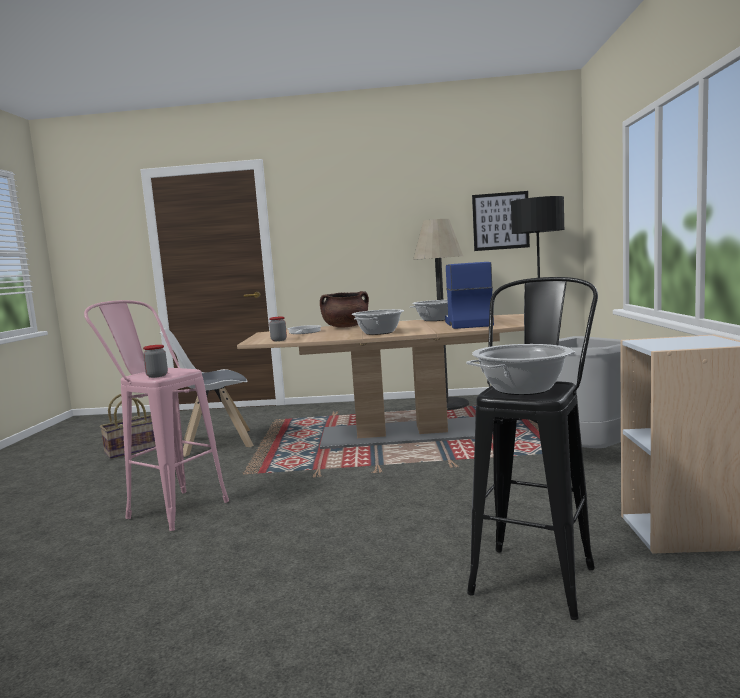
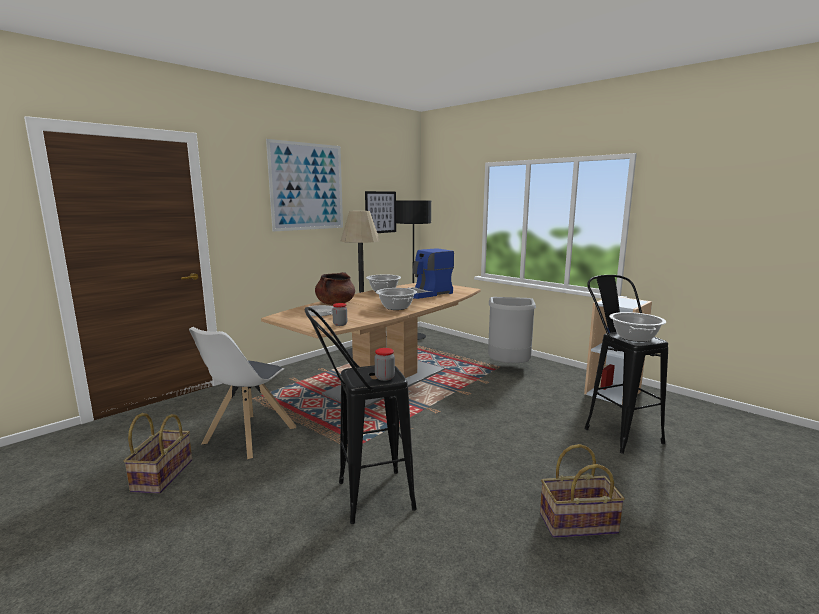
camera: 50 degrees left, 5 degrees up
pink stool [84,300,229,531] -> black stool [305,307,417,524]
coffee machine [445,262,494,329] -> coffee machine turned 75 degrees counterclockwise [409,248,454,299]
none -> picture [266,139,343,231]
none -> basket [540,444,625,538]

